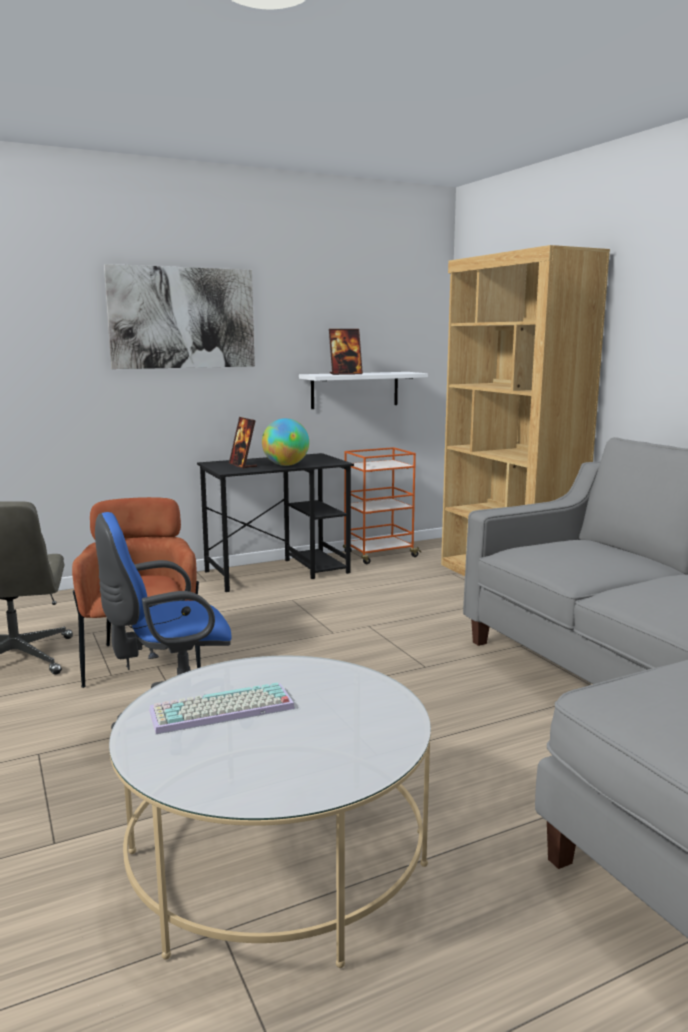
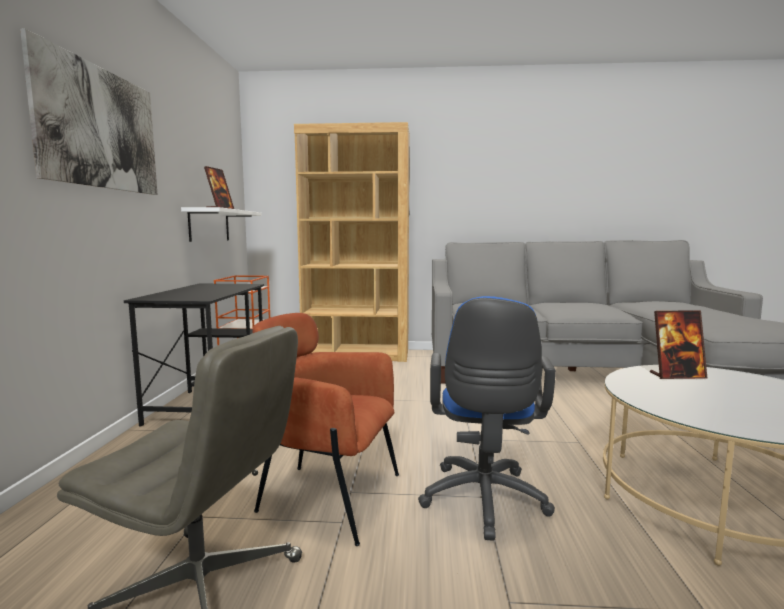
camera: 60 degrees left, 5 degrees down
keyboard [149,683,295,734] -> none
picture frame [229,417,257,469] -> picture frame moved to [650,310,707,379]
globe [262,418,309,466] -> none

